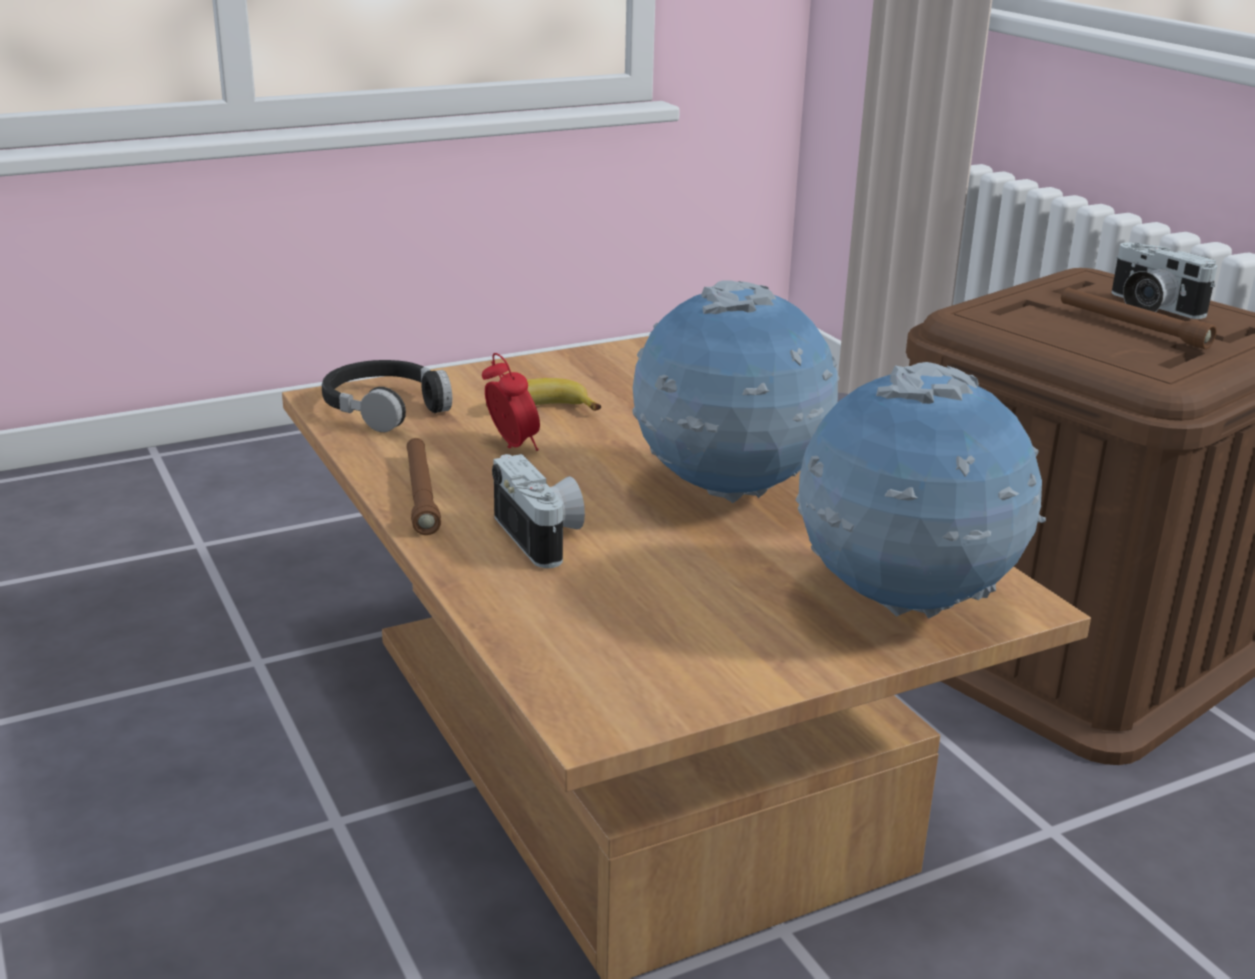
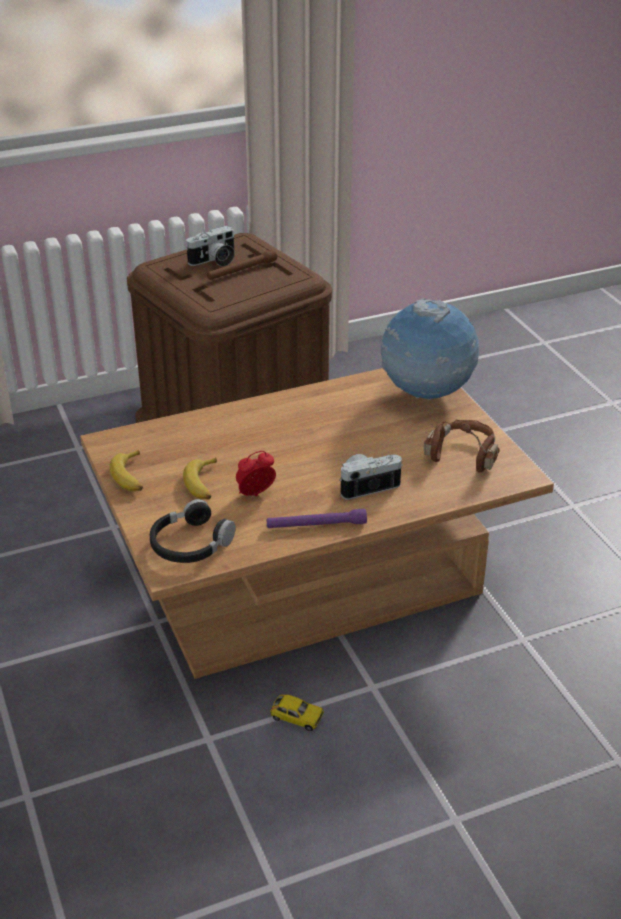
camera: 85 degrees left, 10 degrees up
brown flashlight [407,438,441,535] -> purple flashlight [267,509,367,528]
globe [632,280,840,503] -> none
none -> banana [109,450,143,491]
none -> toy car [270,694,324,731]
none -> brown headphones [424,420,500,472]

